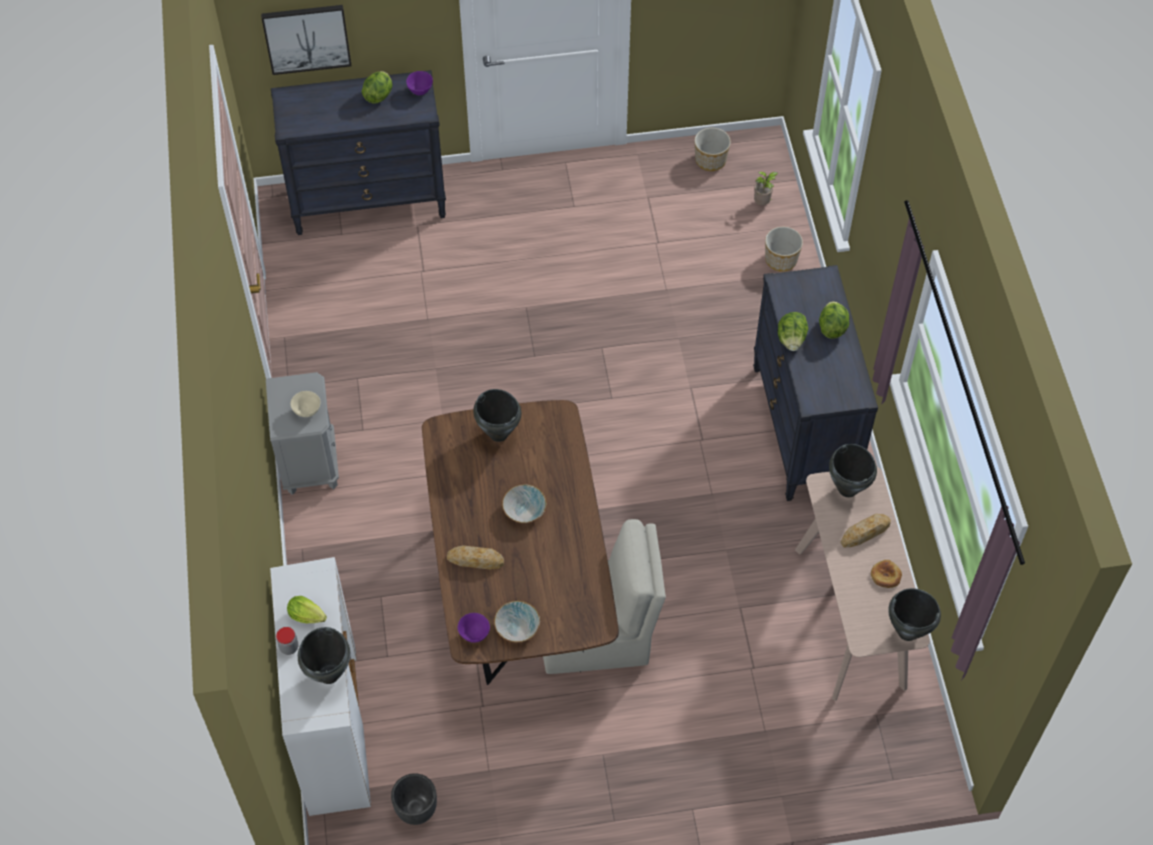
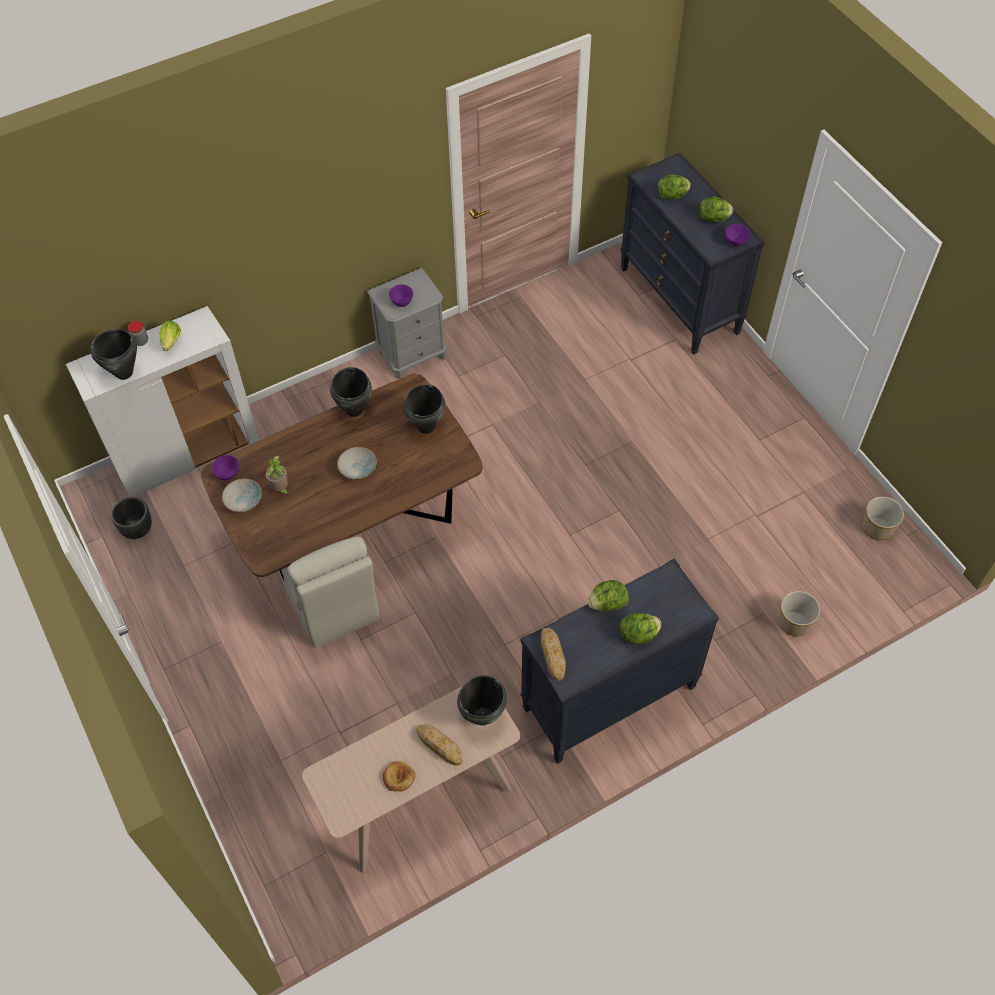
camera: 70 degrees right, 0 degrees up
picture [261,5,351,75] -> none
beige bowl [291,391,320,417] -> purple bowl [389,285,413,307]
bread [447,545,504,570] -> bread moved to [541,627,566,681]
potted plant [754,172,778,205] -> potted plant moved to [266,456,288,495]
black cooking pot [888,588,941,641] -> black cooking pot moved to [330,367,372,417]
none -> lettuce [658,174,691,200]

